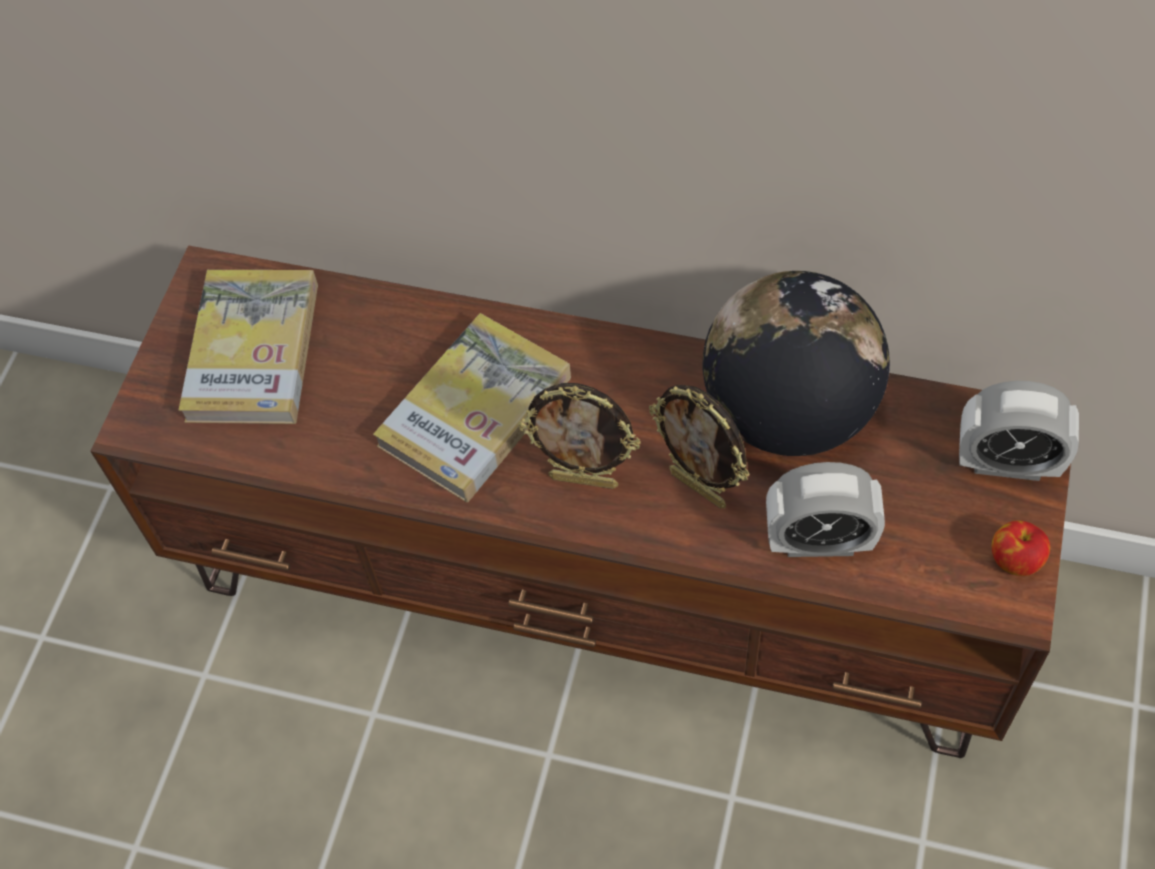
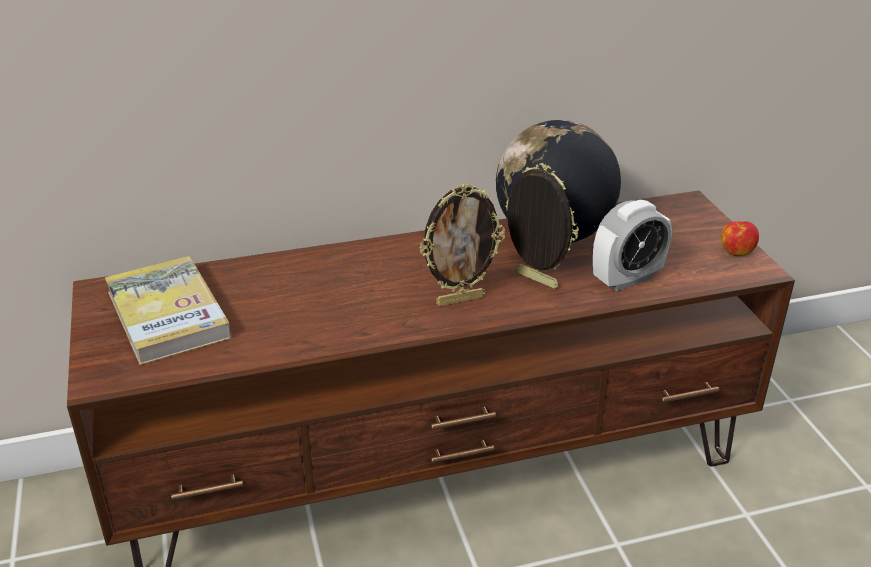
camera: 35 degrees left, 25 degrees down
book [373,313,571,502] -> none
picture frame [649,385,750,509] -> picture frame turned 150 degrees counterclockwise [505,163,579,289]
alarm clock [959,381,1079,481] -> none

